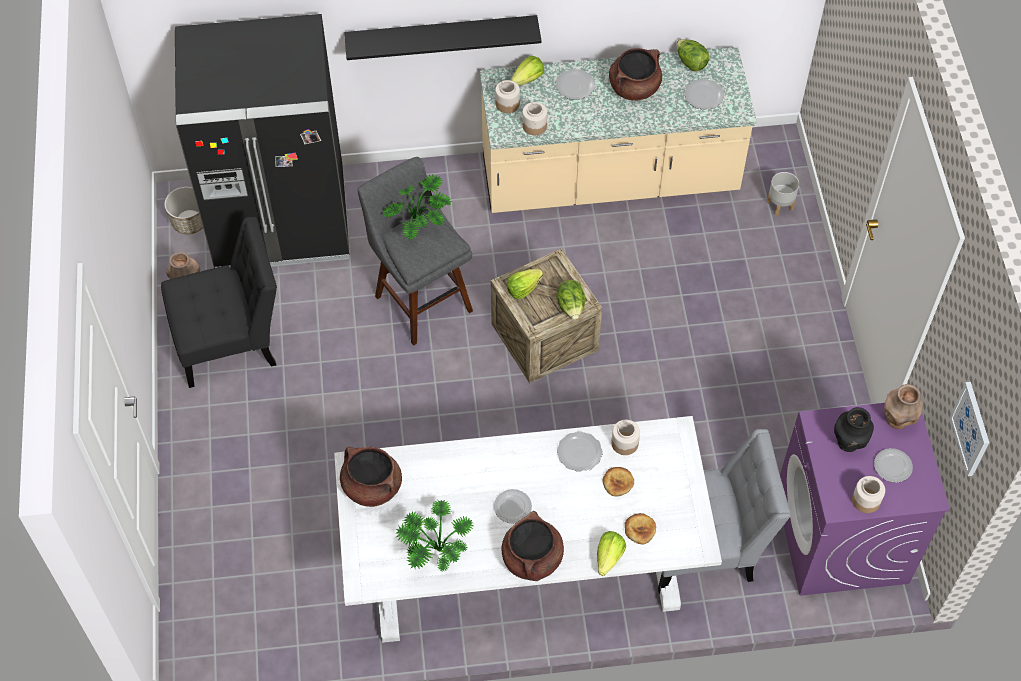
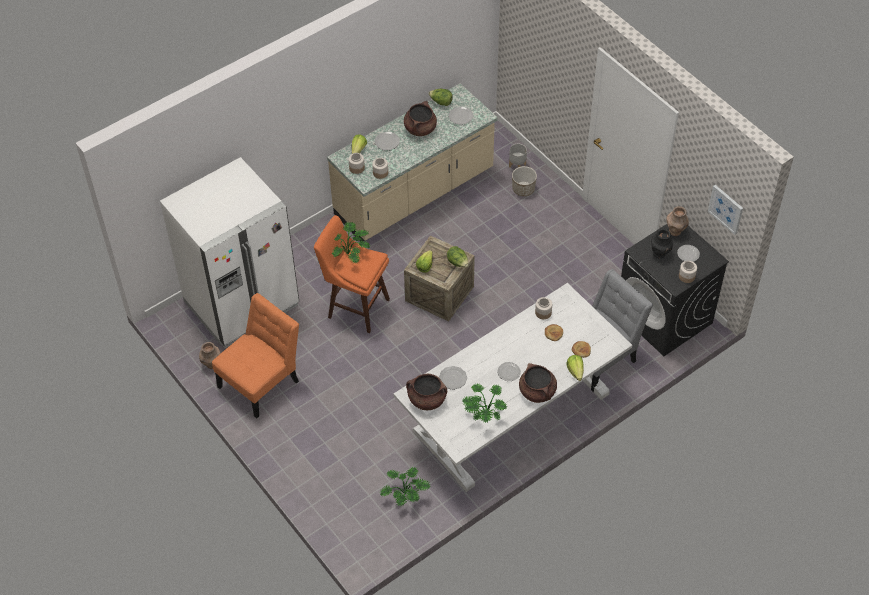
camera: 30 degrees left, 5 degrees down
black chair [161,217,277,388] -> orange chair [212,293,299,418]
planter [164,187,203,234] -> planter moved to [512,166,537,196]
black fridge [175,14,350,268] -> white fridge [160,157,299,348]
black shelf [344,15,541,60] -> none
grey stool [358,157,473,346] -> orange stool [314,215,390,333]
plate [557,431,603,472] -> plate moved to [439,366,467,390]
purple washing machine [780,403,950,596] -> black washing machine [621,224,729,356]
none -> potted plant [380,467,431,506]

